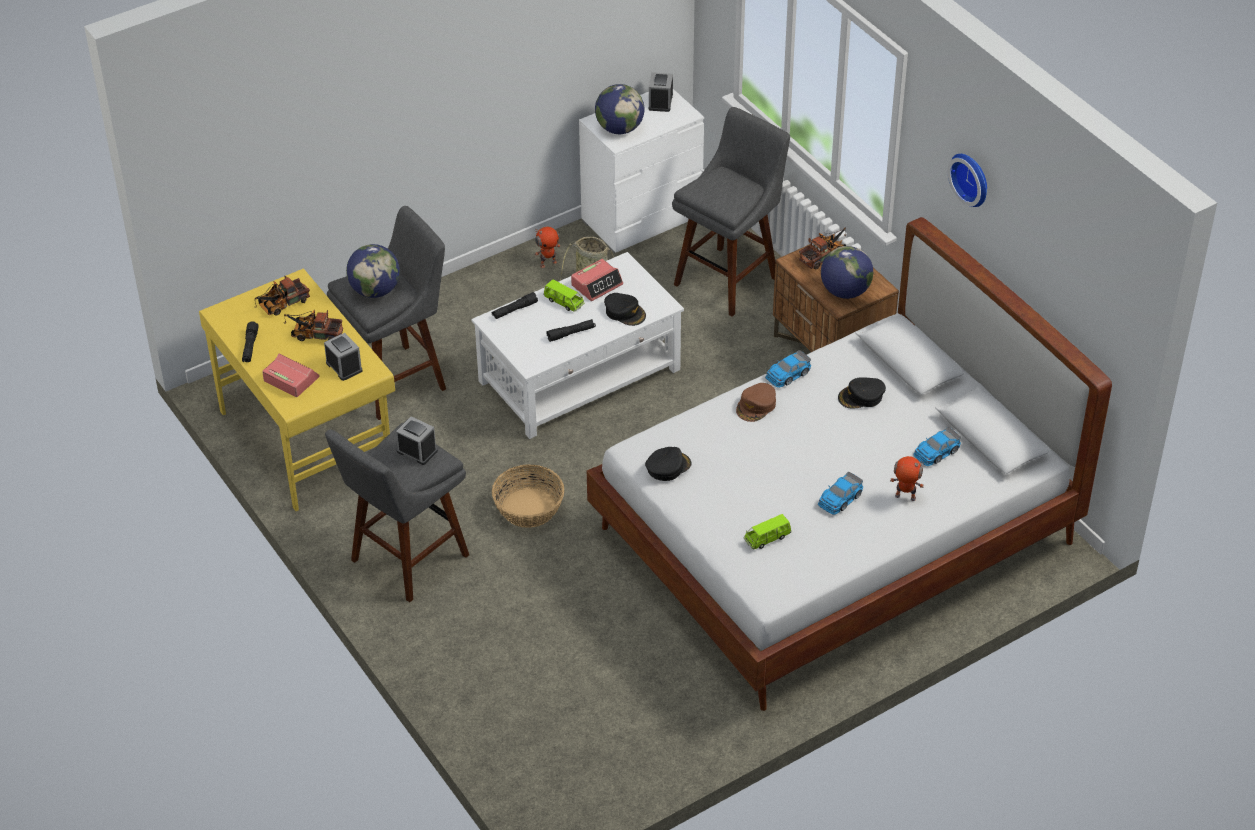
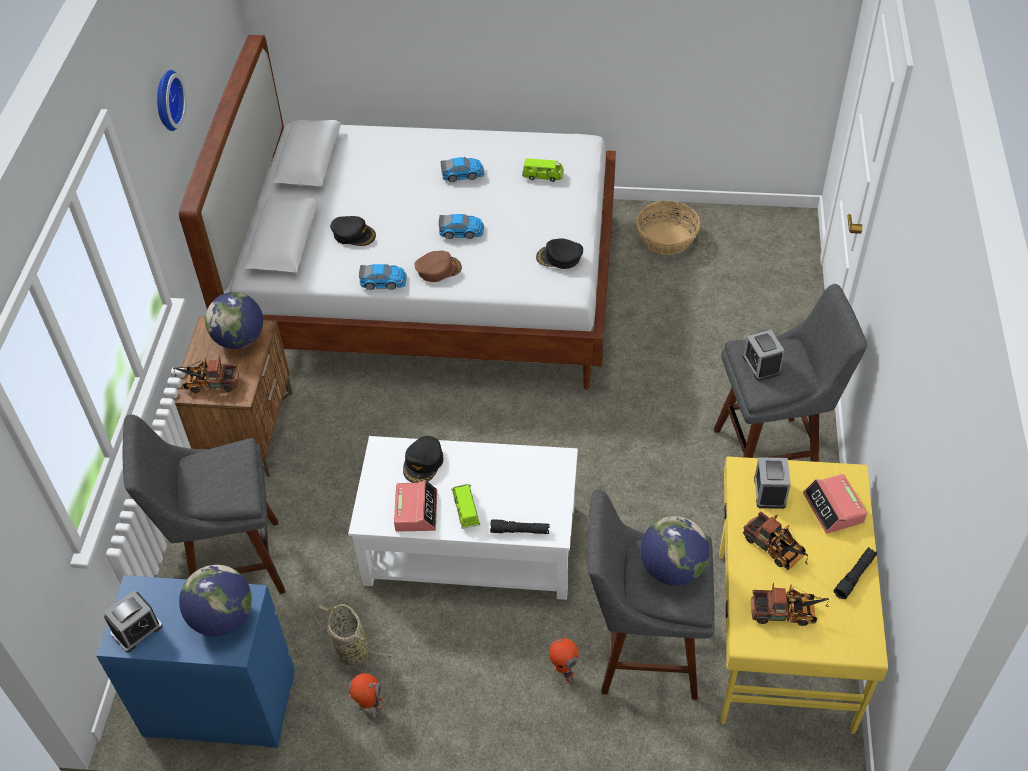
camera: 140 degrees left, 5 degrees up
basket [492,464,564,528] -> basket moved to [636,201,700,255]
black flashlight [546,319,596,342] -> none
alarm clock [571,259,623,301] -> alarm clock turned 90 degrees clockwise [394,480,437,532]
white dresser [579,89,704,253] -> blue dresser [96,575,295,748]
black cap [604,293,646,326] -> black cap turned 150 degrees counterclockwise [403,436,443,483]
toy robot [890,456,924,501] -> toy robot moved to [549,631,579,684]
toy car [913,427,961,466] -> toy car moved to [438,214,484,239]

